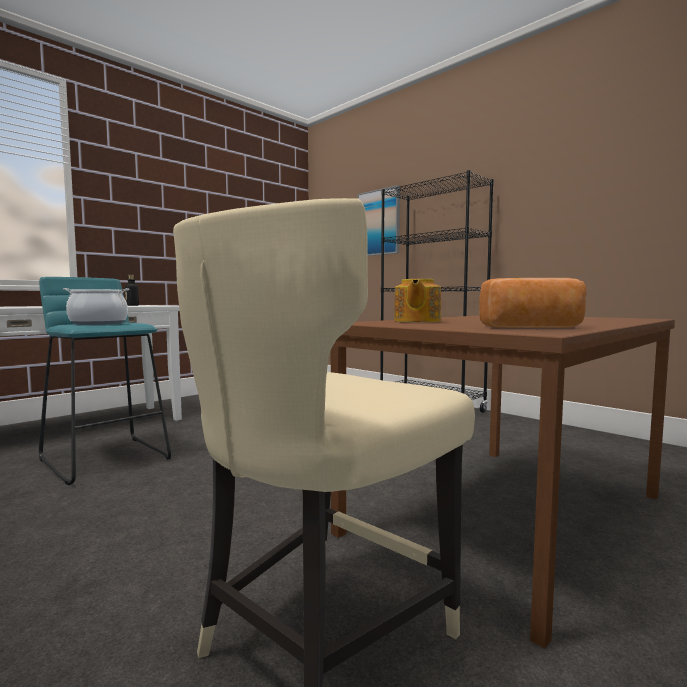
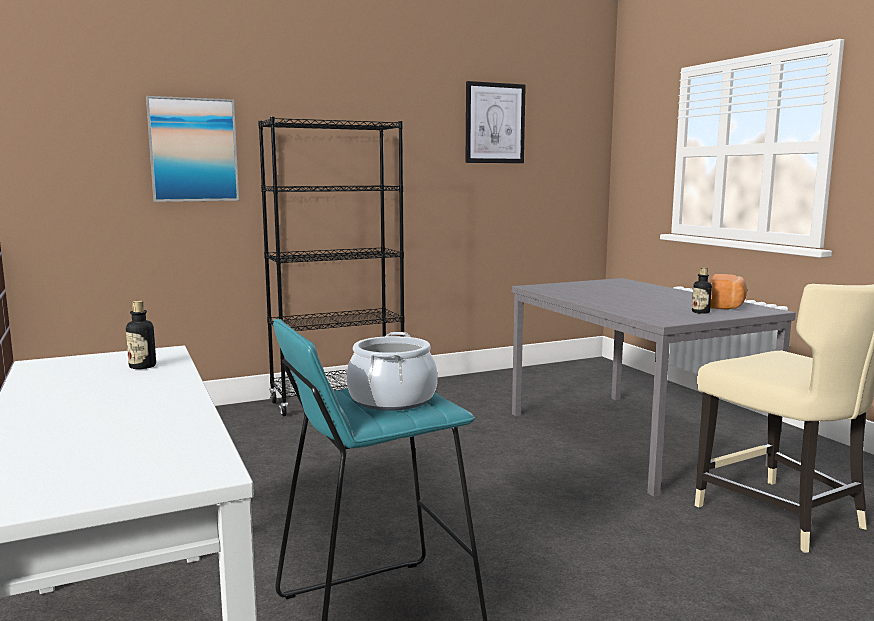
camera: 70 degrees left, 5 degrees up
brown dining table [331,315,675,649] -> grey dining table [512,278,796,497]
teapot [394,279,441,322] -> none
none -> picture [466,81,526,163]
none -> bottle [692,267,712,314]

